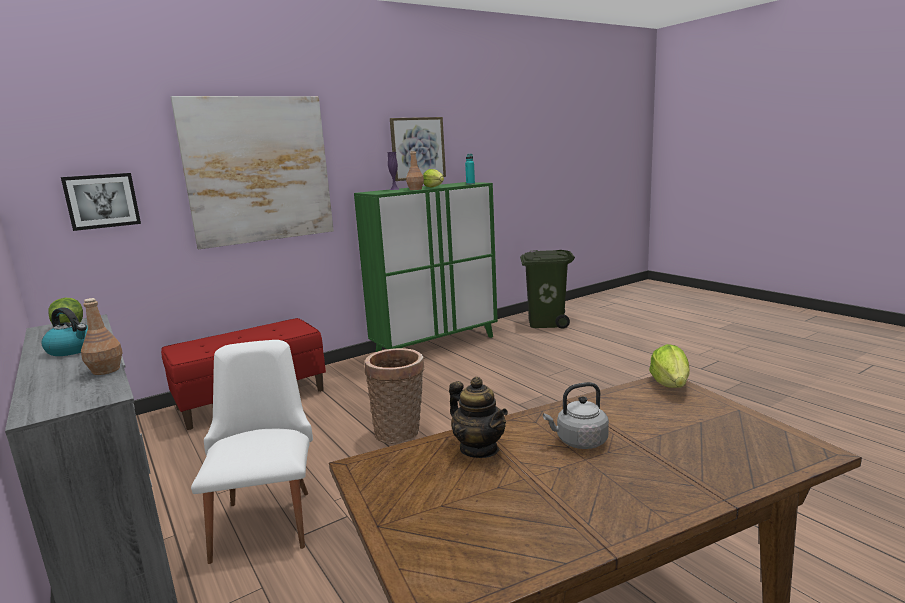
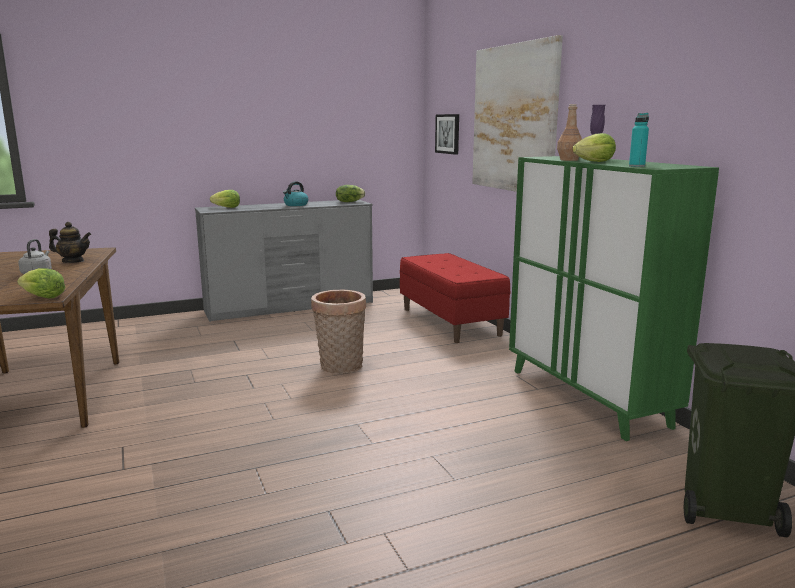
camera: 100 degrees right, 0 degrees up
brown bottle [81,298,123,375] -> none
white chair [191,340,313,564] -> none
picture [390,117,446,181] -> none
teapot [449,377,508,458] -> teapot turned 150 degrees counterclockwise [49,222,91,263]
none -> lettuce [210,190,240,208]

